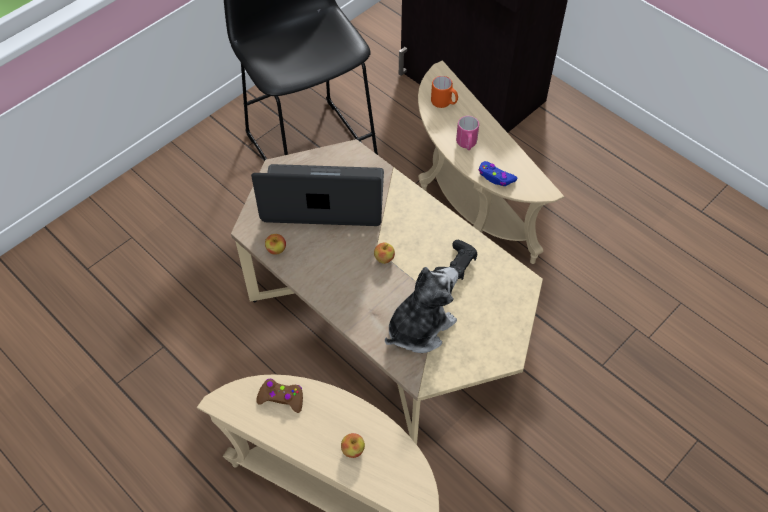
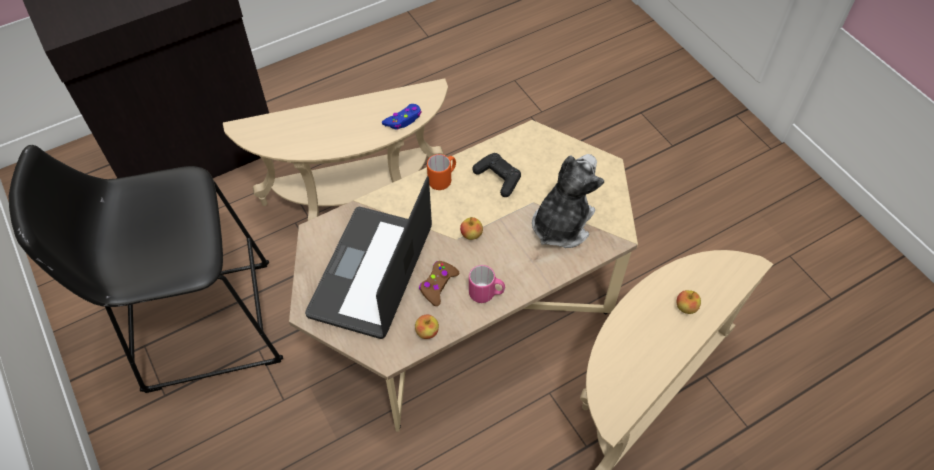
camera: 75 degrees left, 0 degrees up
brown game controller [256,379,303,413] -> brown game controller moved to [419,261,459,306]
plush toy [385,267,458,353] -> plush toy turned 60 degrees clockwise [532,154,604,248]
orange mug [431,76,458,108] -> orange mug moved to [427,154,456,190]
pink mug [456,116,479,150] -> pink mug moved to [469,265,505,303]

